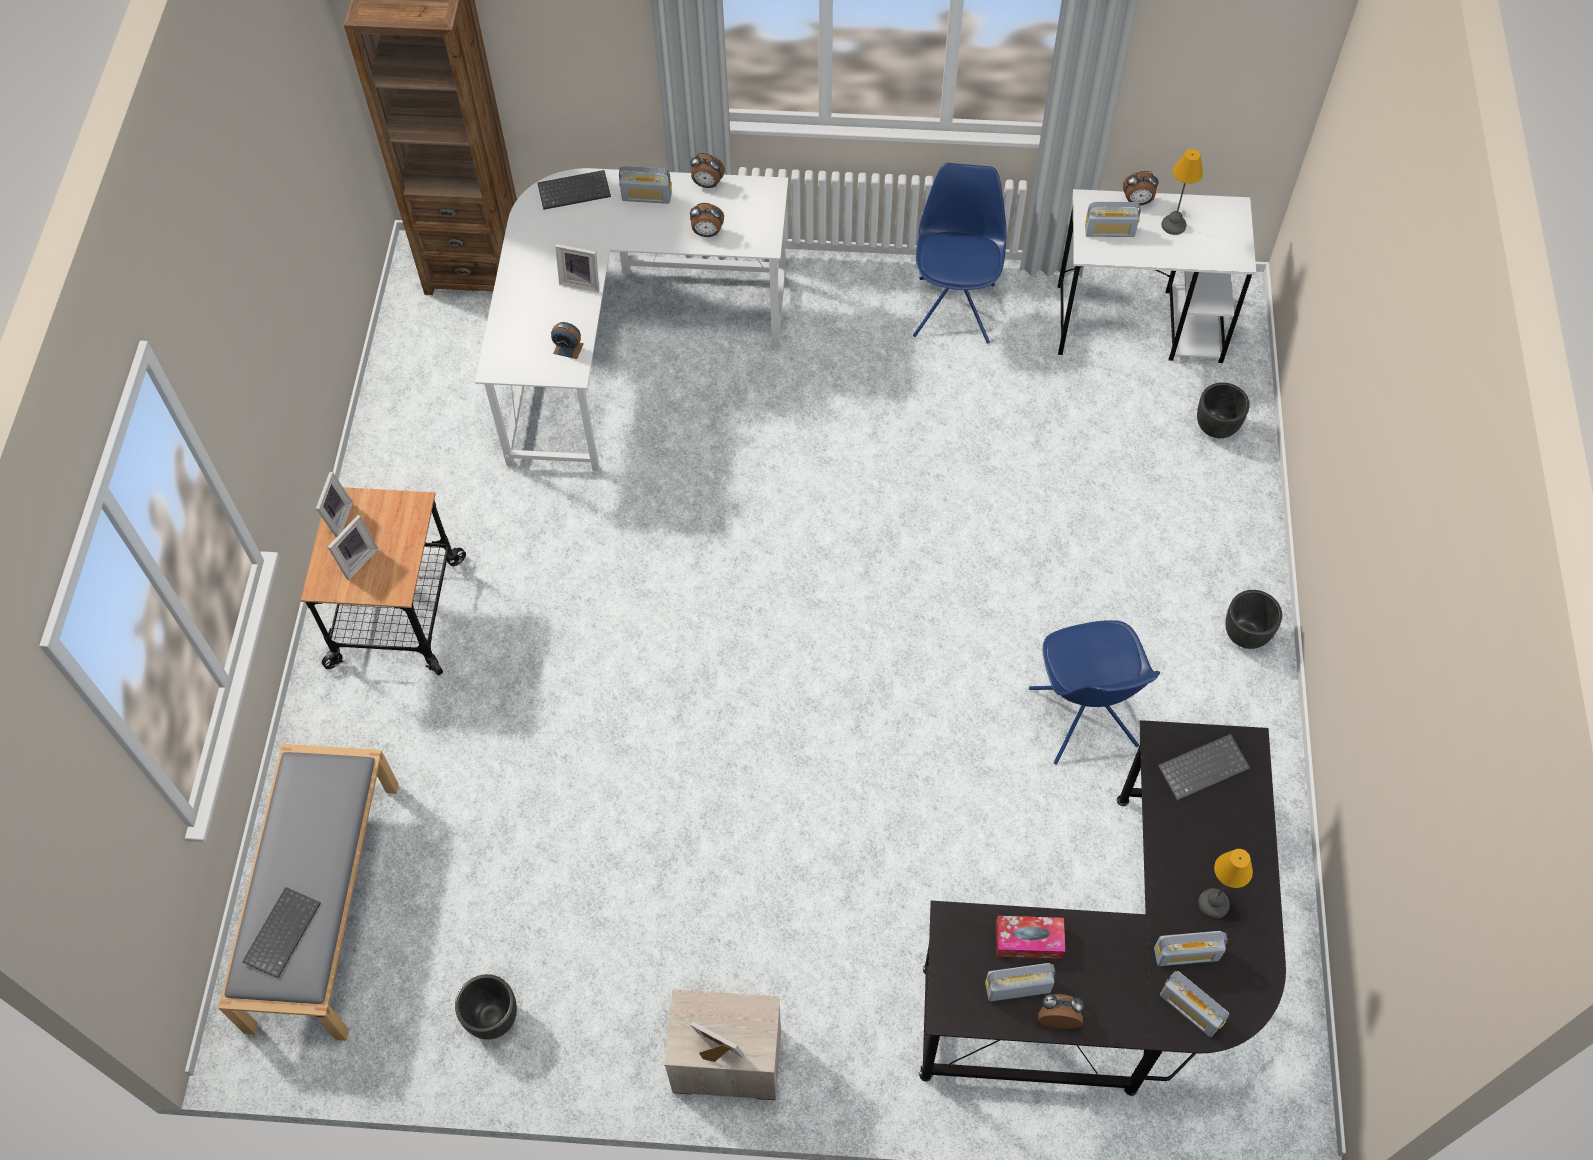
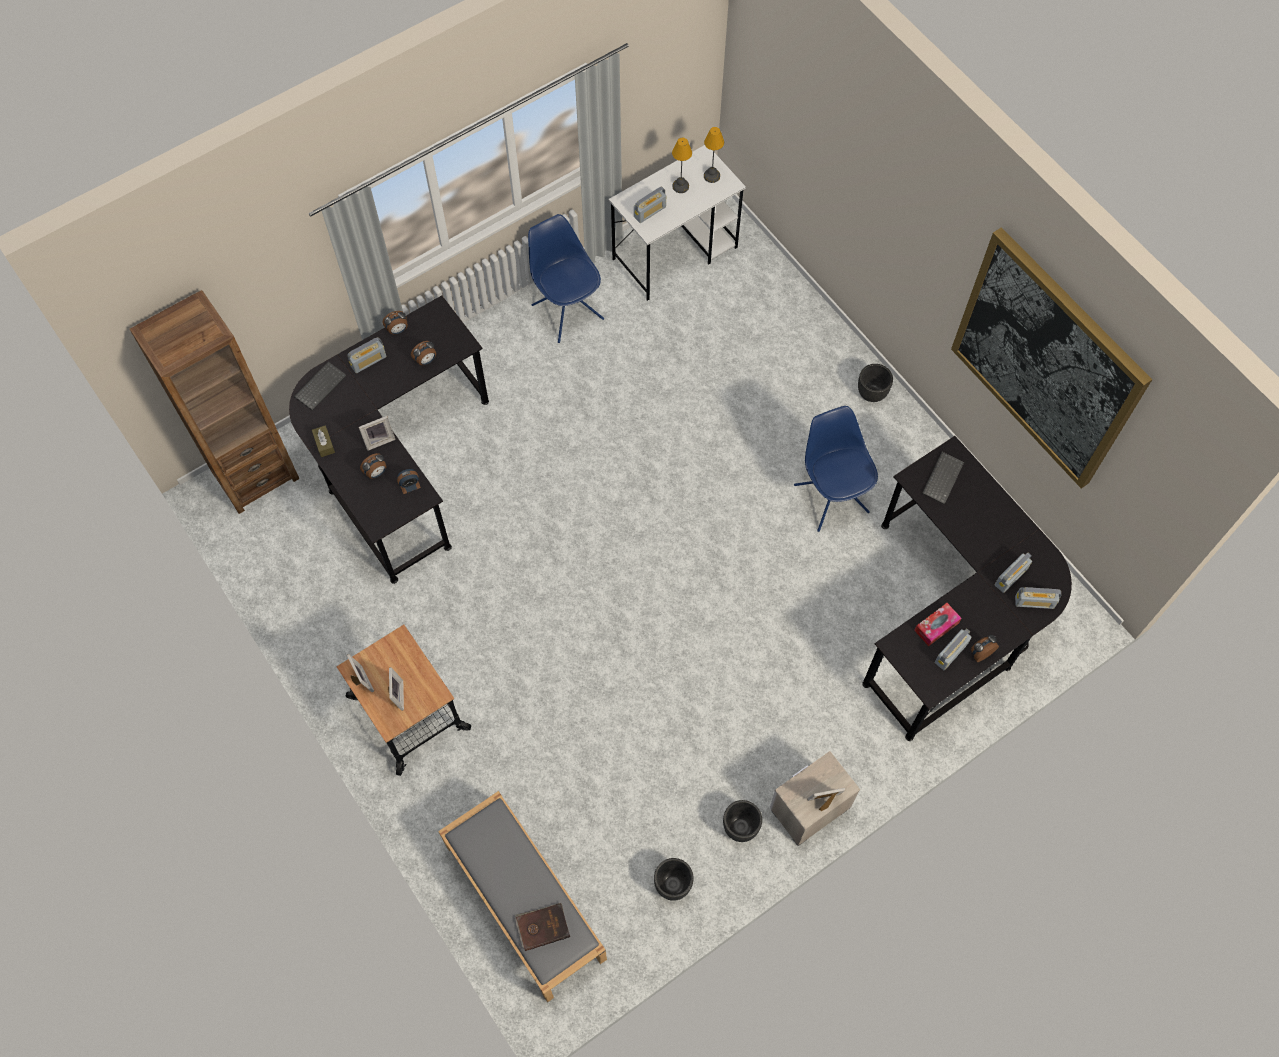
camera: 40 degrees left, 5 degrees up
keyboard [242,887,321,978] -> brown book [515,903,570,951]
white desk [475,168,788,474] -> black desk [289,295,489,584]
blue chair [1029,620,1160,765] -> blue chair turned 150 degrees counterclockwise [794,406,878,532]
alarm clock [1123,171,1159,205] -> alarm clock moved to [360,453,387,479]
black planter [1197,382,1250,438] -> black planter moved to [723,800,762,842]
table lamp [1198,849,1253,919] -> table lamp moved to [704,127,724,183]
none -> brown tissue box [312,425,335,457]
none -> picture [951,227,1152,488]

